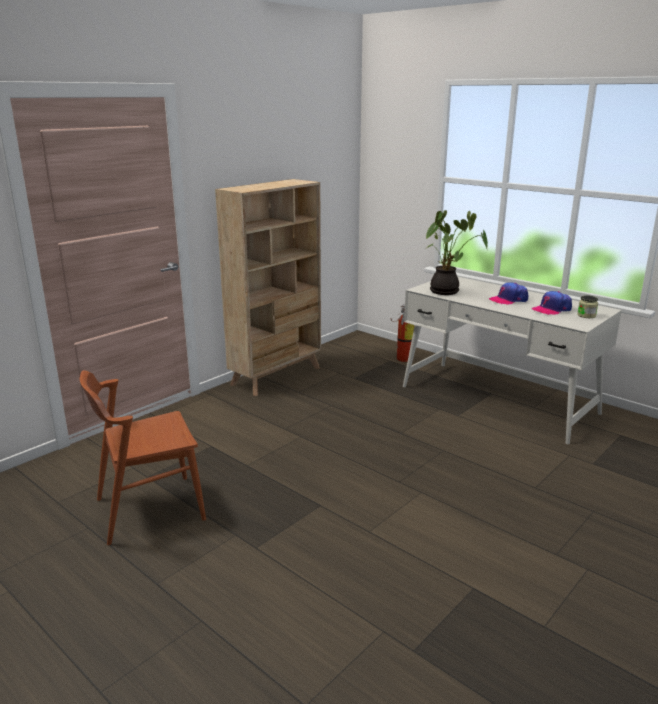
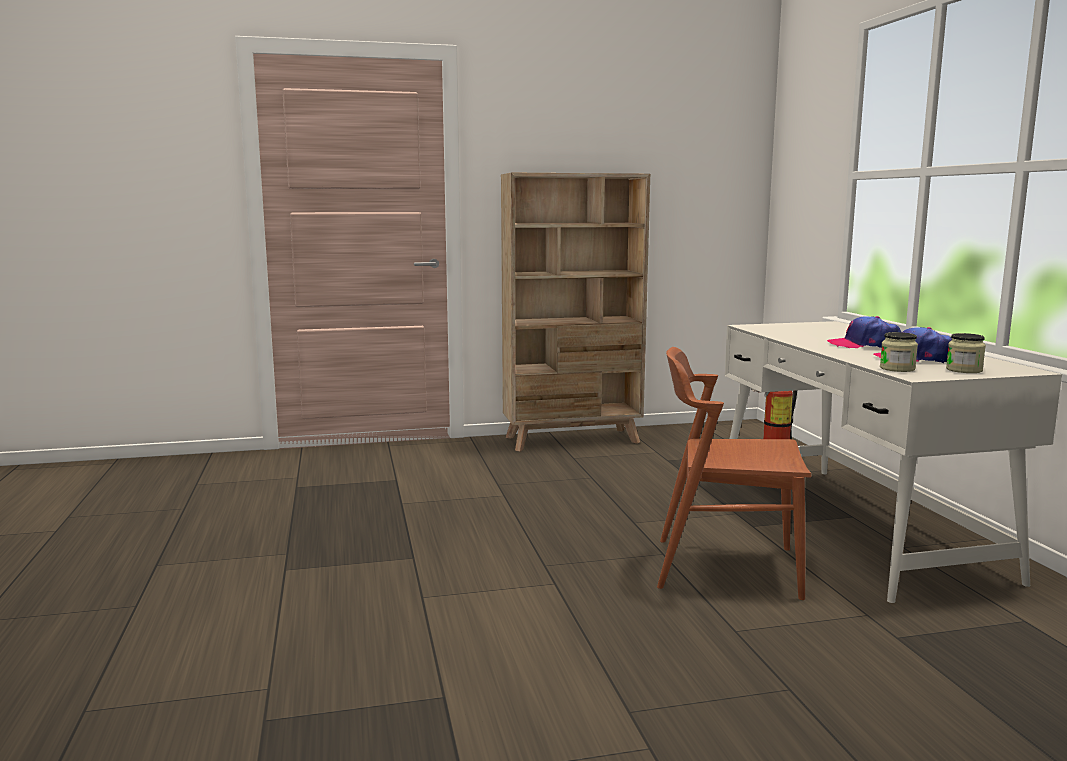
camera: 35 degrees right, 10 degrees down
brown chair [80,370,206,545] -> brown chair moved to [657,347,811,600]
potted plant [425,210,488,295] -> none
none -> jar [880,332,918,372]

